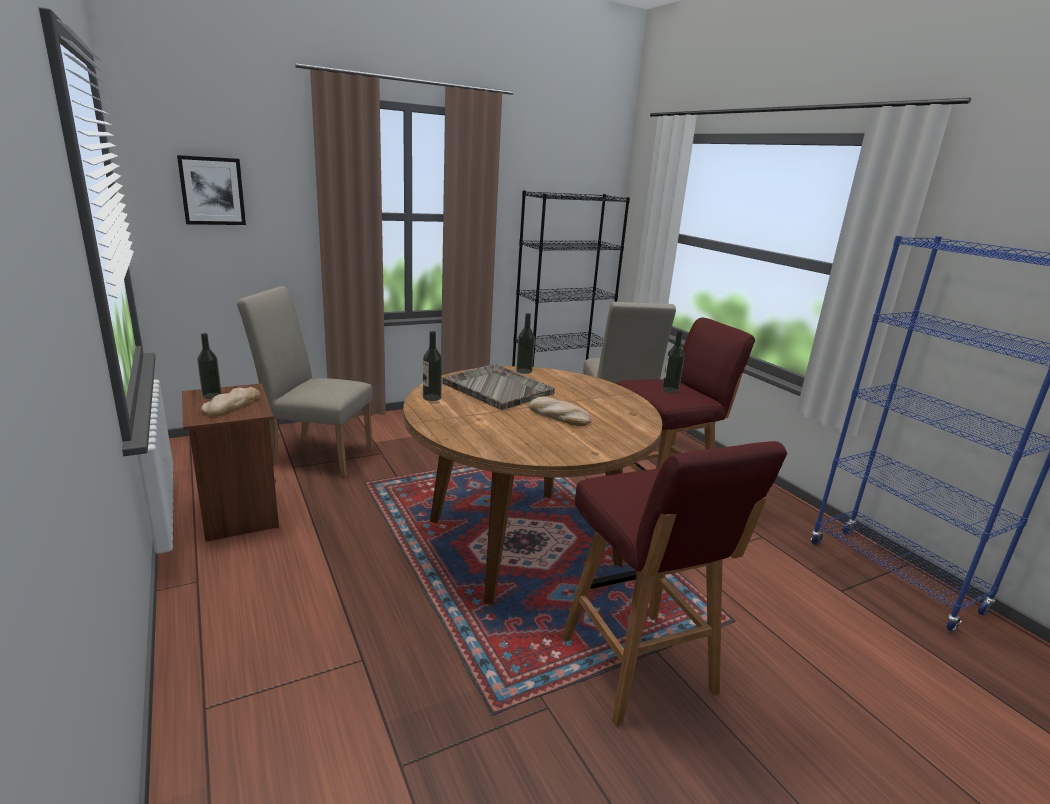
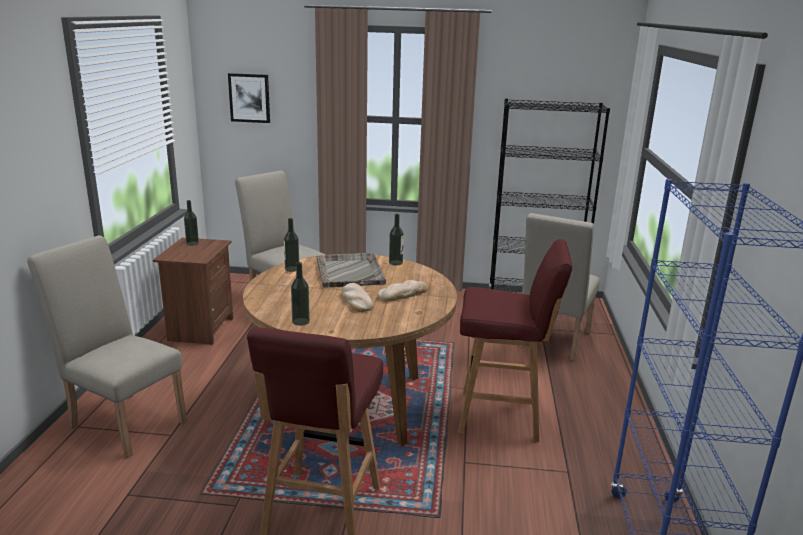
camera: 35 degrees right, 0 degrees up
bread [201,387,260,416] -> bread moved to [377,280,428,302]
bottle [662,330,685,393] -> bottle moved to [291,262,310,326]
none -> beige chair [27,235,187,458]

